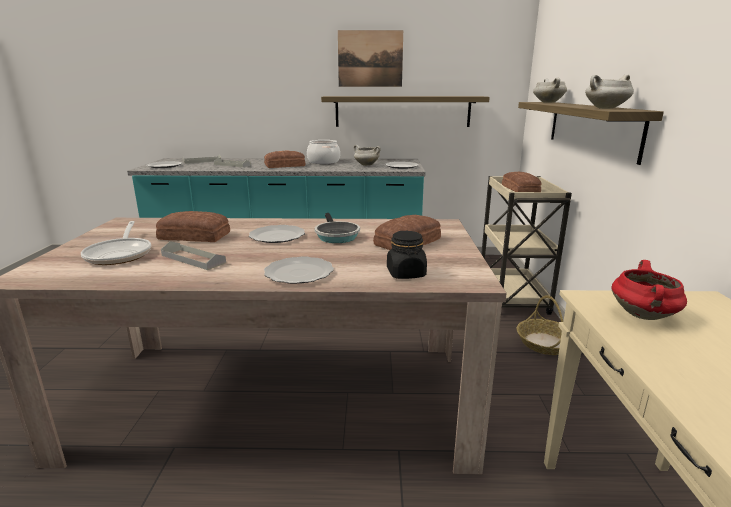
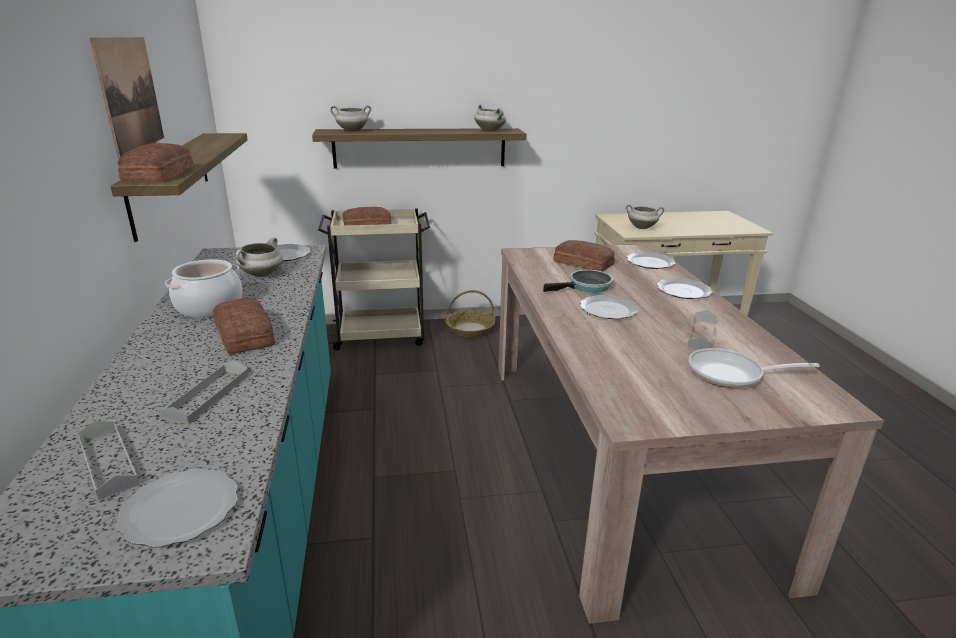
camera: 100 degrees left, 5 degrees up
frying pan [81,221,151,265] -> frying pan turned 150 degrees counterclockwise [688,348,820,388]
bread [156,211,230,242] -> bread moved to [118,142,193,182]
black jar [387,231,427,279] -> plate [627,252,676,269]
red cooking pot [611,260,687,320] -> white cooking pot [626,204,664,229]

